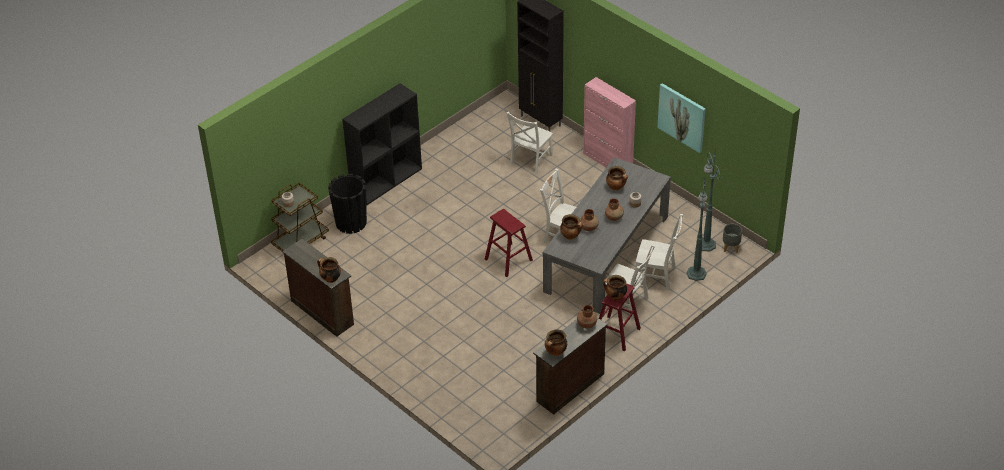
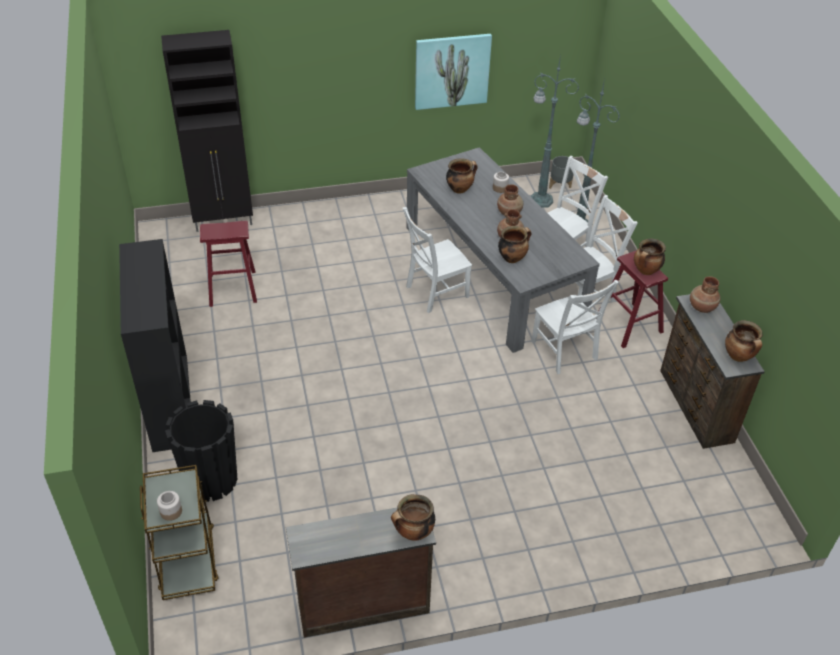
camera: 60 degrees left, 0 degrees up
red stool [485,209,533,277] -> red stool moved to [200,221,257,307]
white chair [506,112,553,174] -> white chair moved to [531,280,619,374]
pink cabinet [583,77,636,167] -> none

